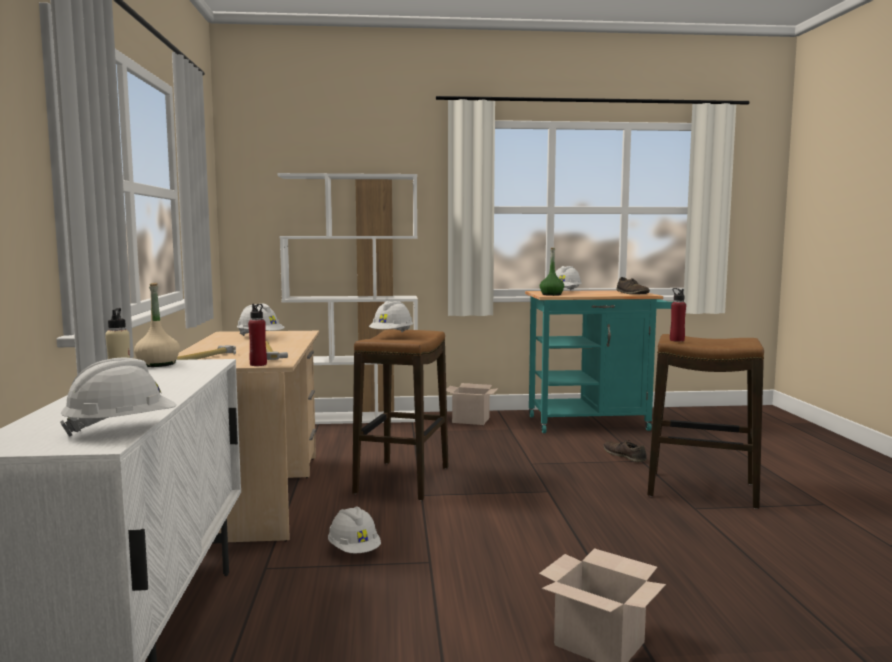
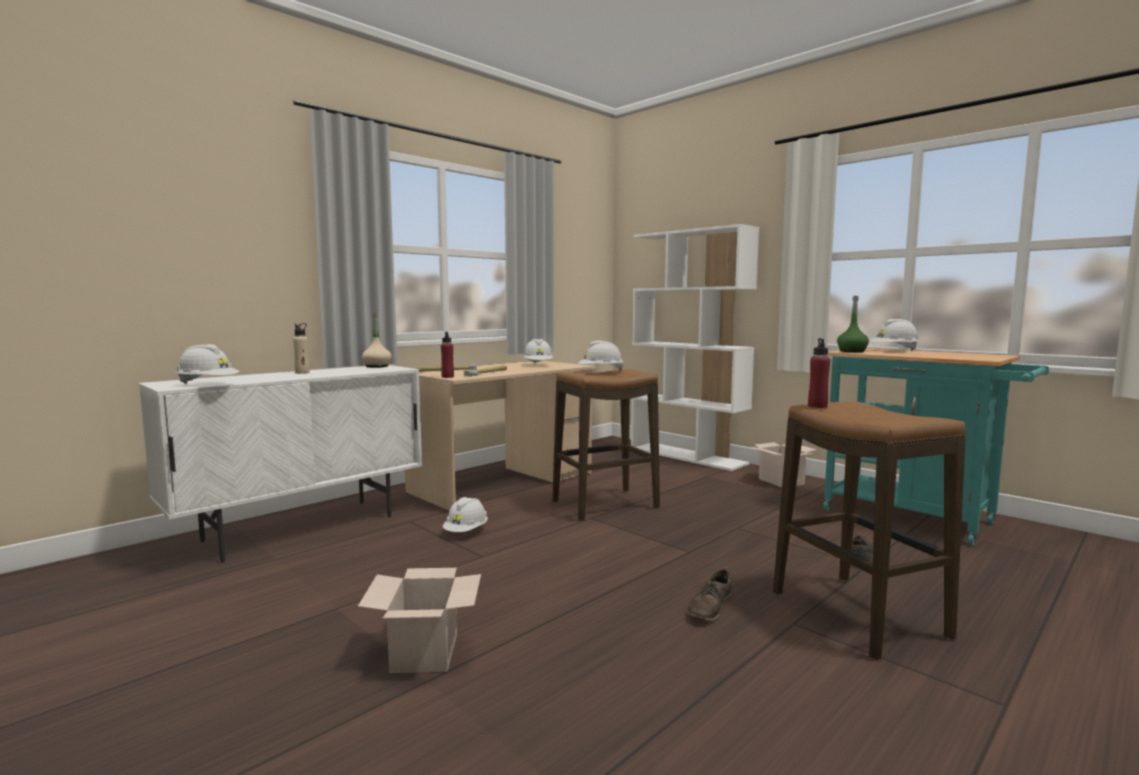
camera: 50 degrees right, 0 degrees up
brown shoe [616,277,650,294] -> brown shoe moved to [687,569,732,622]

